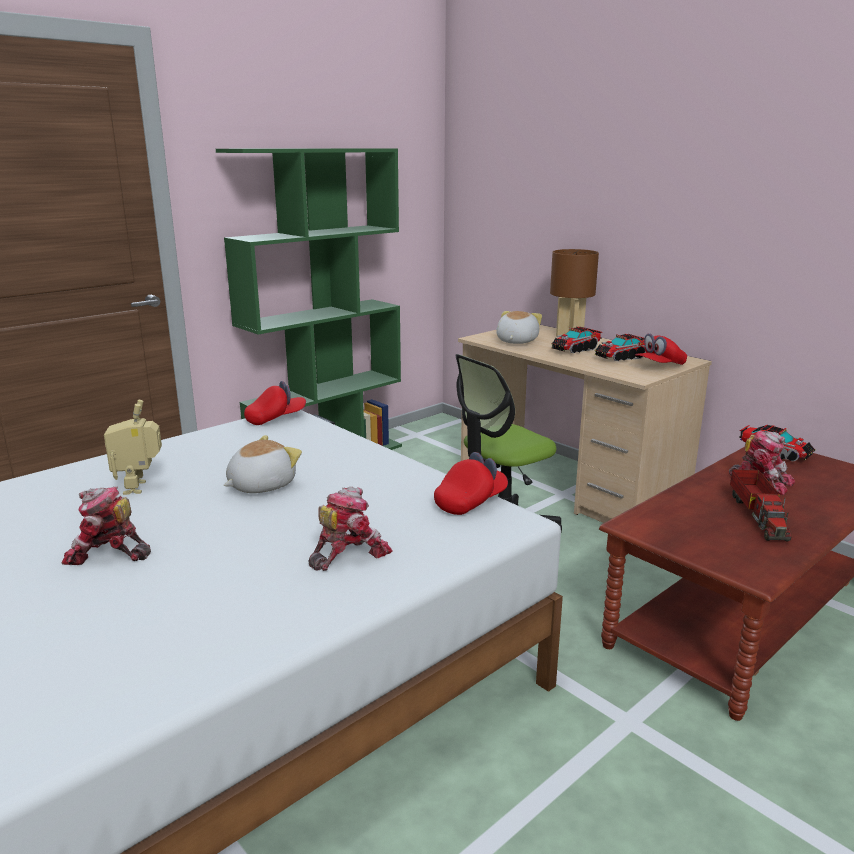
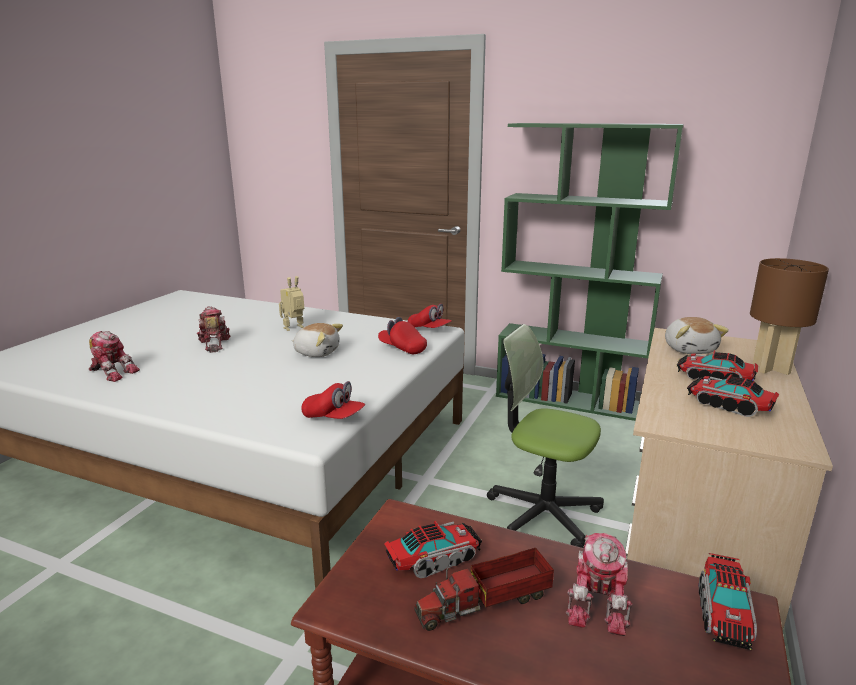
camera: 65 degrees right, 0 degrees up
toy robot [308,487,393,571] -> toy robot moved to [89,331,140,382]
plush toy [496,311,542,344] -> plush toy turned 90 degrees clockwise [665,317,729,354]
red cap [635,333,687,365] -> red cap moved to [378,317,427,354]
none -> toy truck [385,521,482,578]

